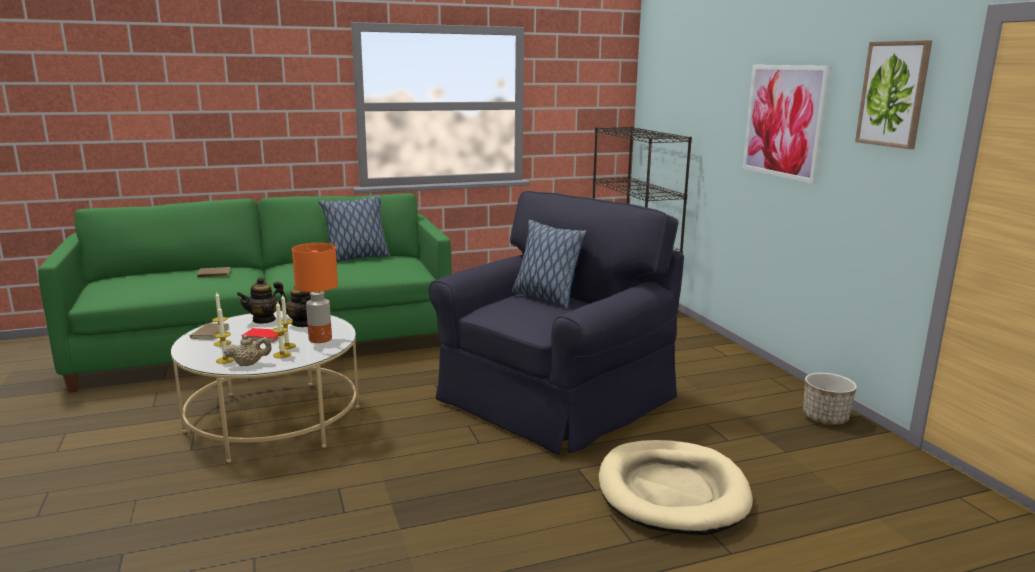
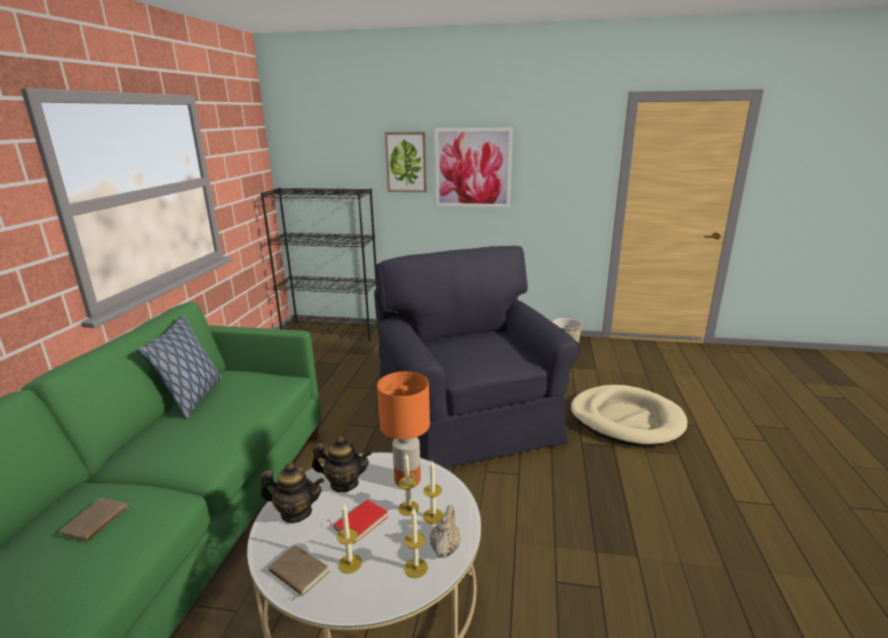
camera: 60 degrees left, 5 degrees up
teapot [237,277,287,324] -> teapot turned 75 degrees counterclockwise [261,462,324,523]
pillow [512,220,587,309] -> none
picture [855,40,932,149] -> picture moved to [385,132,427,192]

